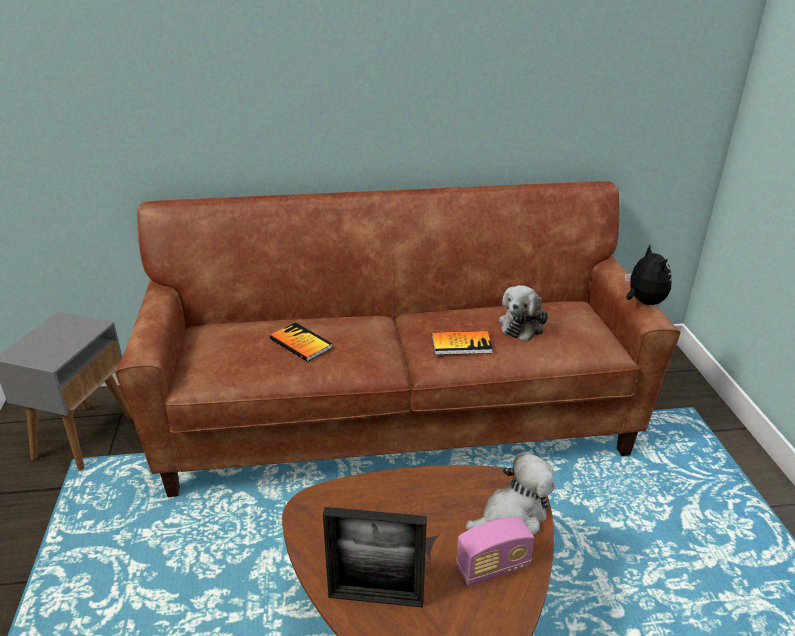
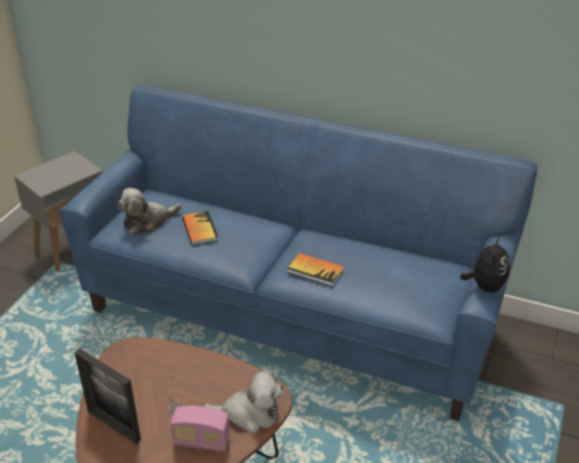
camera: 30 degrees right, 5 degrees up
brown sofa [115,181,681,497] -> blue sofa [59,85,537,421]
plush toy [499,285,548,341] -> plush toy moved to [118,188,181,235]

